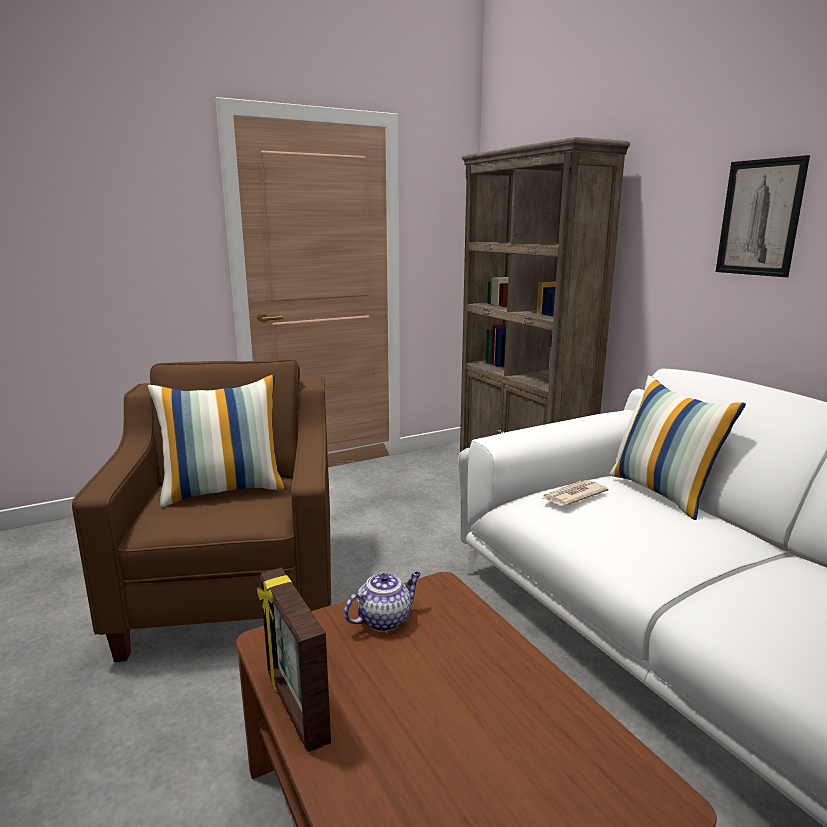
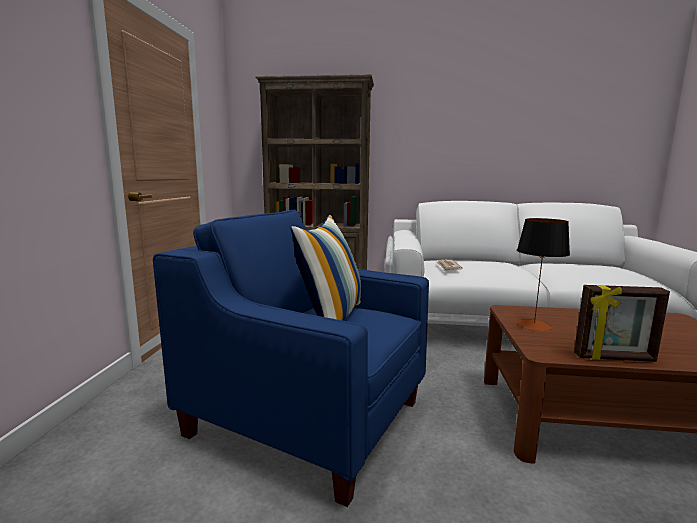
camera: 55 degrees left, 5 degrees down
brown armchair [72,359,331,662] -> blue armchair [153,210,429,507]
teapot [344,572,421,632] -> table lamp [517,218,570,331]
pillow [609,375,746,520] -> none
picture [716,155,810,277] -> none

